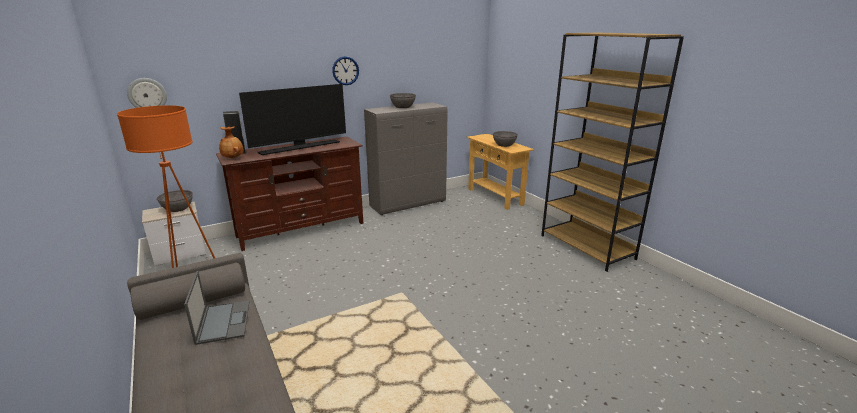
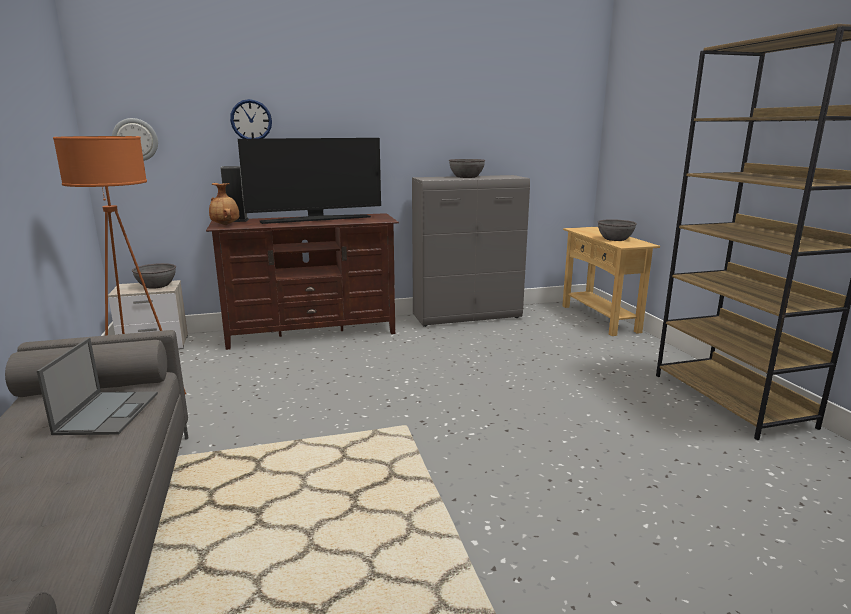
camera: 15 degrees right, 5 degrees down
wall clock [332,56,359,85] -> wall clock moved to [230,99,272,139]

